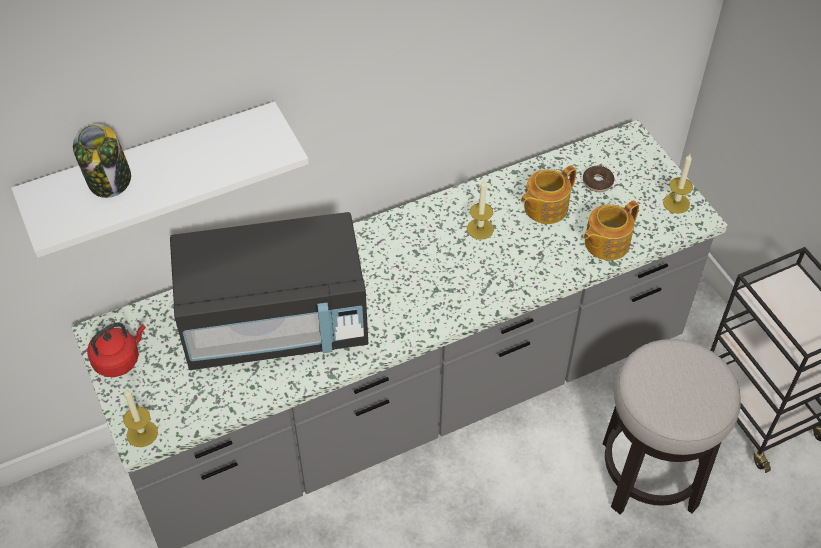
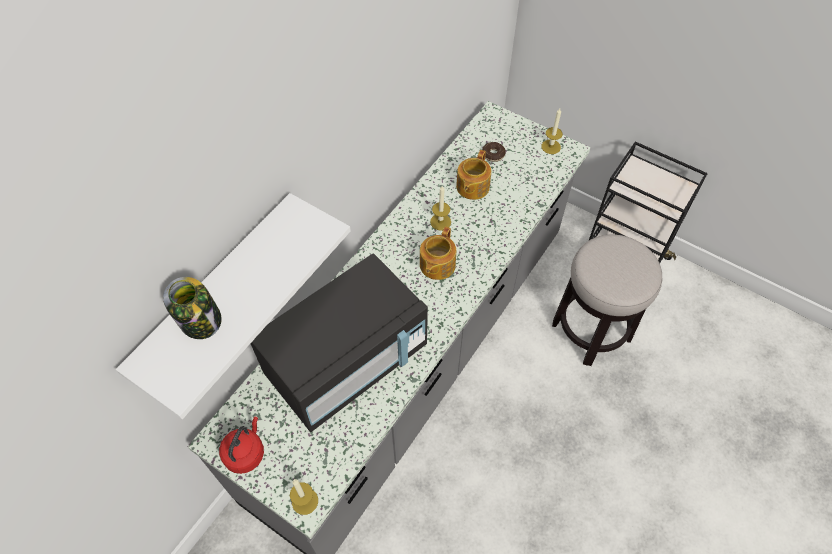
camera: 30 degrees left, 5 degrees up
teapot [583,200,639,260] -> teapot moved to [420,226,456,280]

